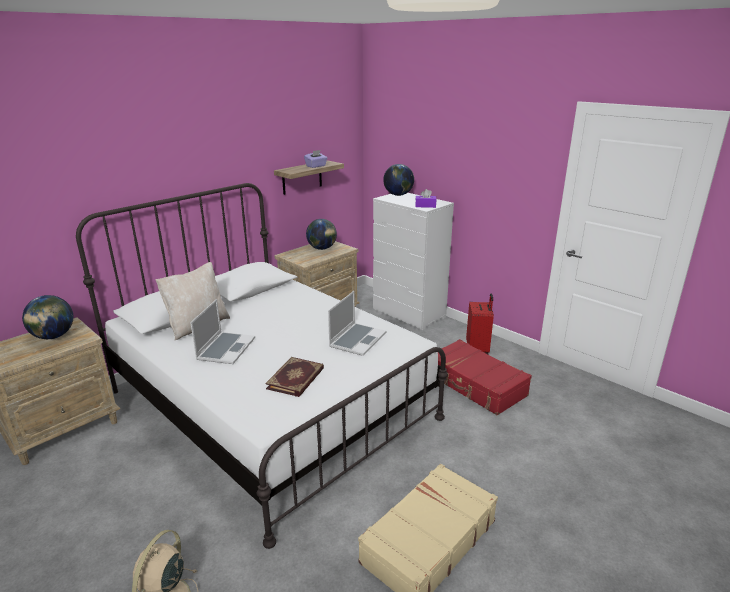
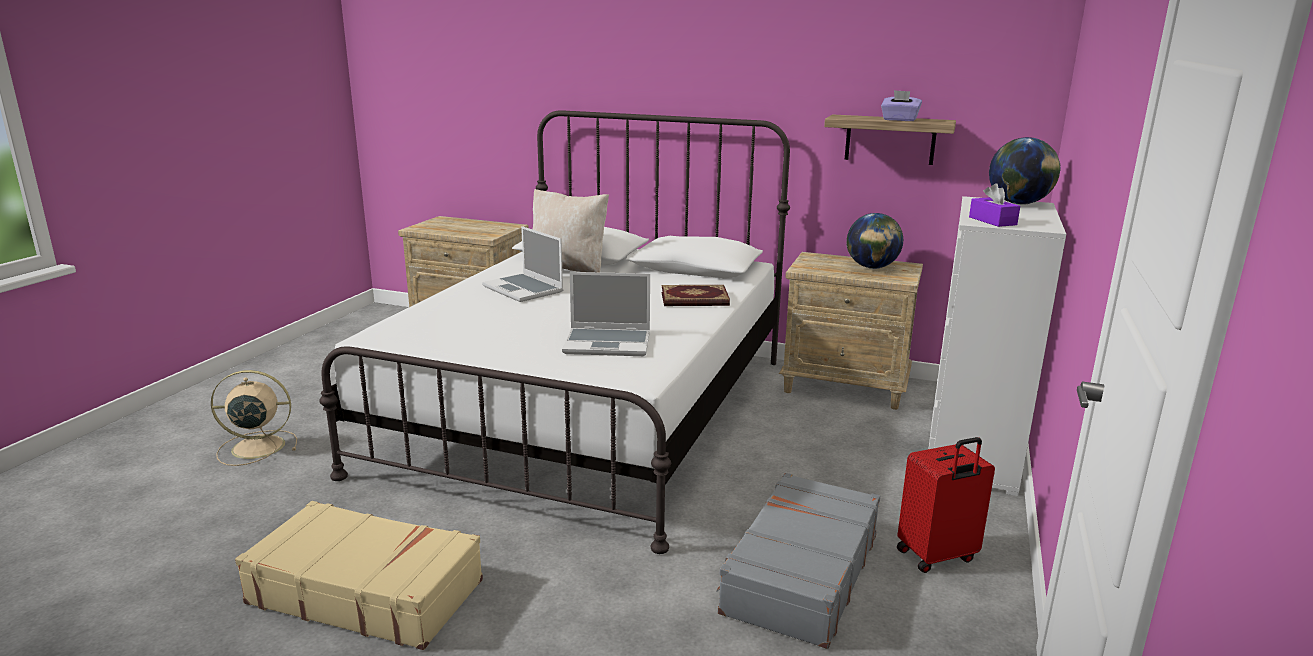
camera: 65 degrees right, 5 degrees down
globe [22,295,73,339] -> none
laptop [190,299,255,364] -> laptop turned 60 degrees clockwise [482,226,563,302]
book [265,357,324,397] -> book moved to [661,285,730,306]
red suitcase [438,339,532,415] -> grey suitcase [716,473,880,649]

